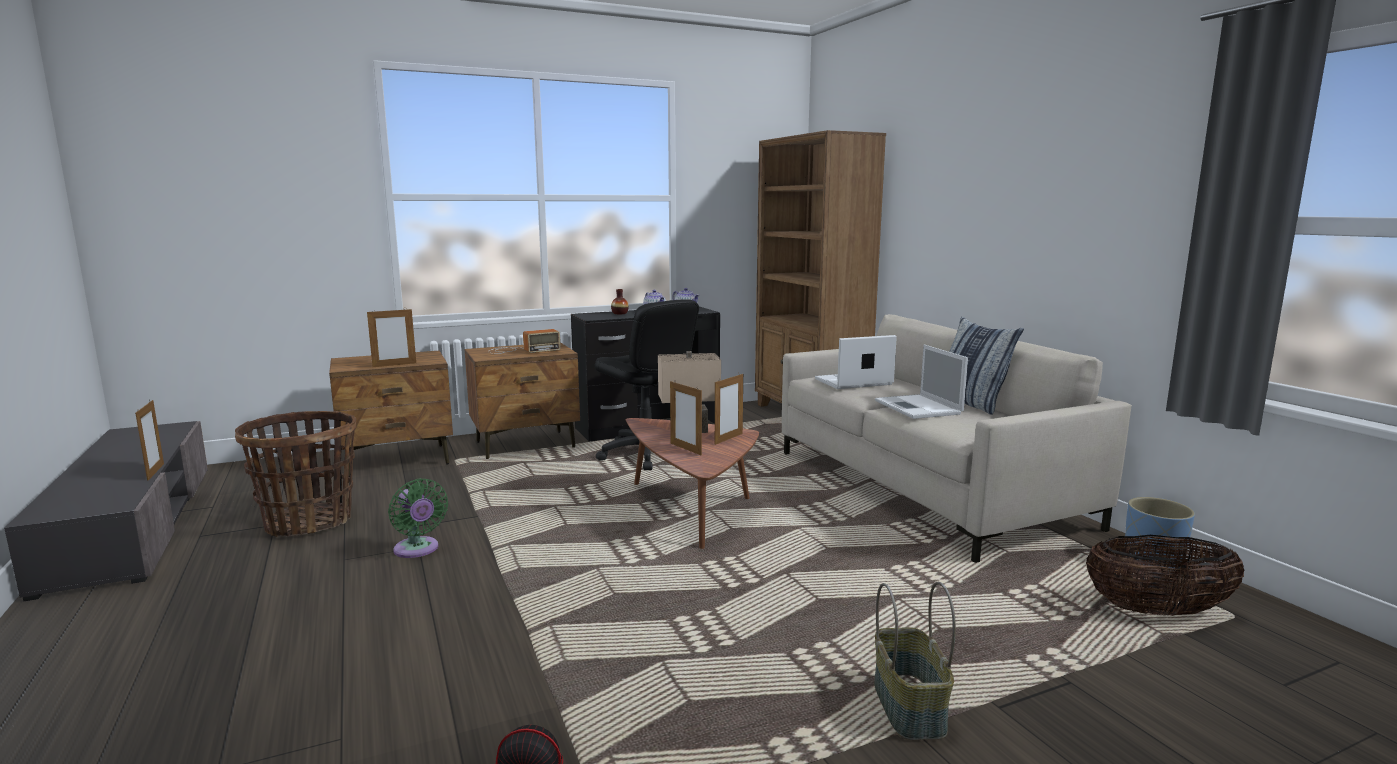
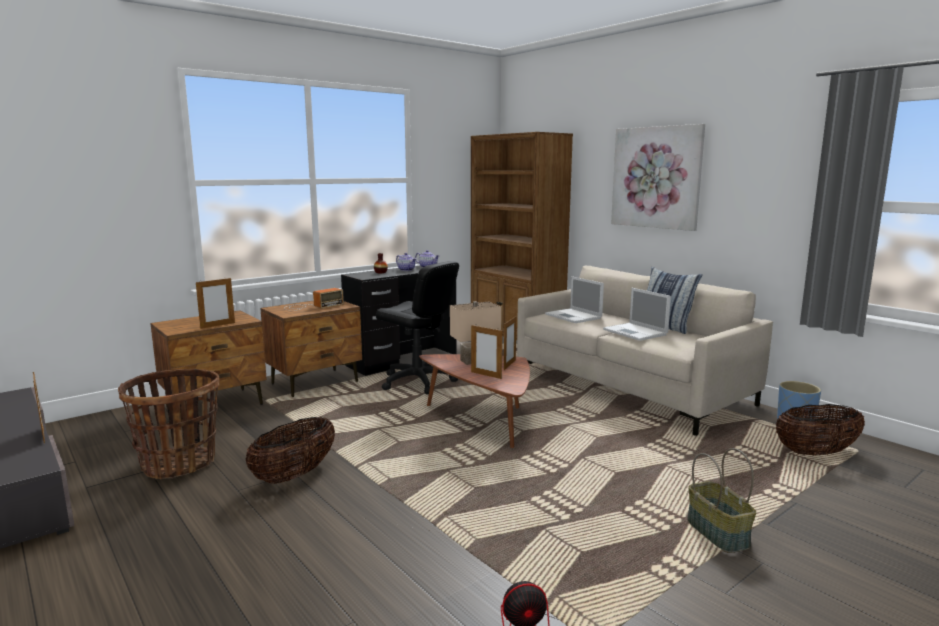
camera: 15 degrees left, 0 degrees up
green fan [388,478,448,558] -> basket [246,417,335,484]
laptop [815,335,897,389] -> laptop turned 90 degrees counterclockwise [545,276,604,323]
none -> picture [611,124,705,231]

